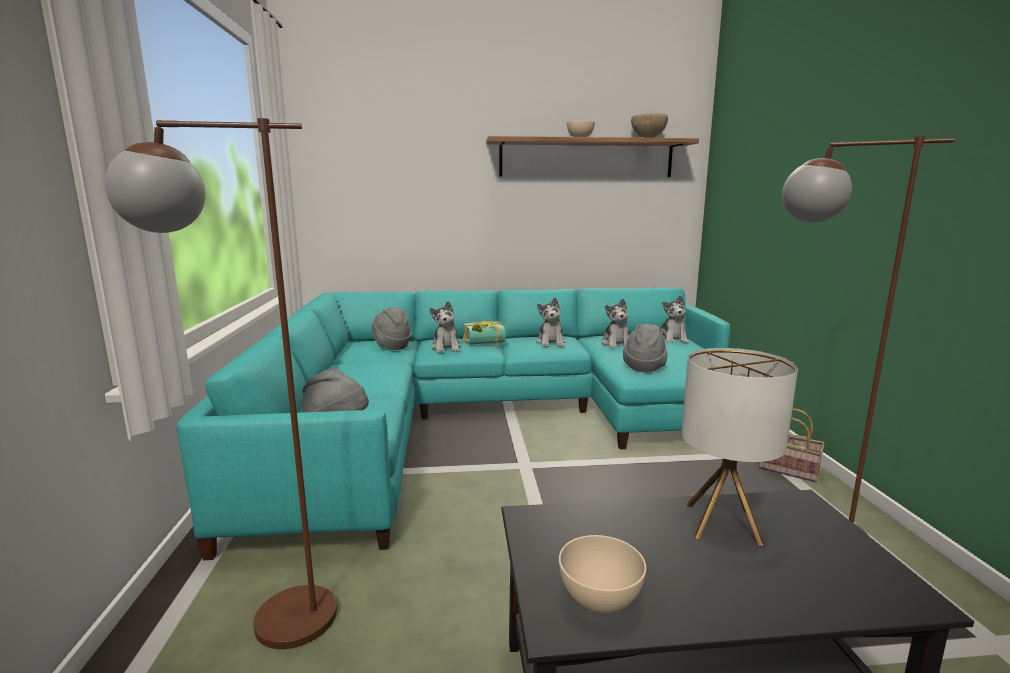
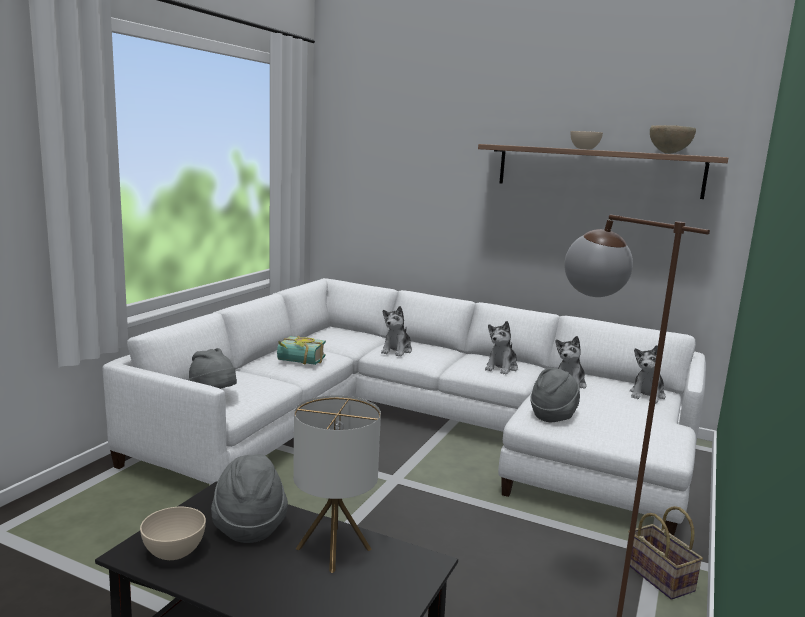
camera: 30 degrees right, 0 degrees up
brown floor lamp [105,118,337,649] -> none
turquoise sofa [176,287,730,560] -> white sofa [102,278,706,536]
grey hat [372,307,411,350] -> grey hat moved to [211,454,288,543]
book [463,321,505,345] -> book moved to [277,336,326,365]

